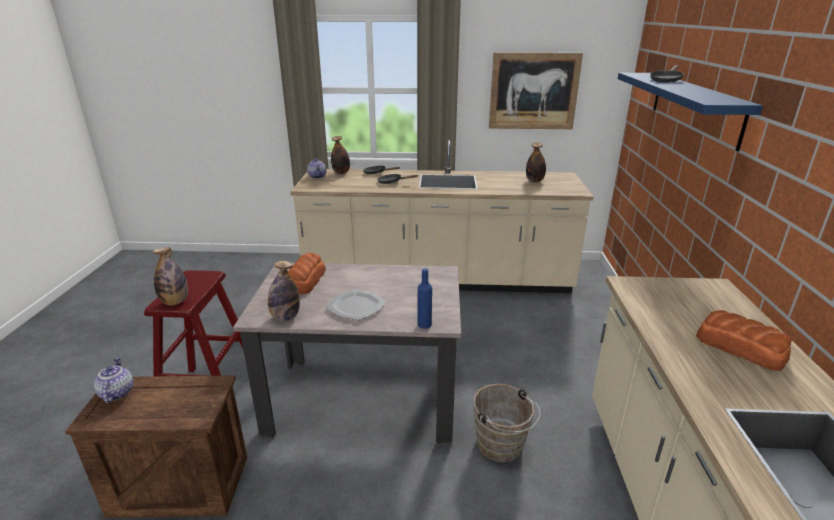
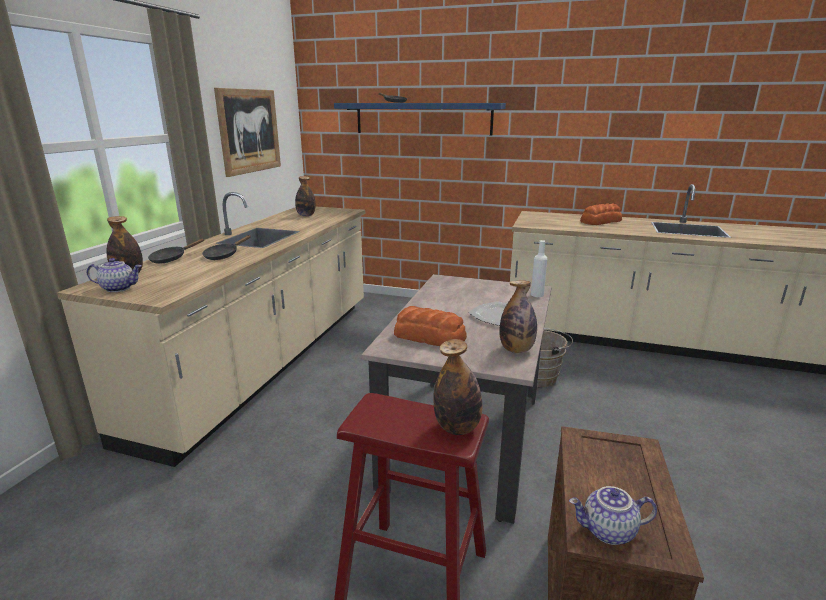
camera: 75 degrees left, 5 degrees down
blue bottle [418,268,432,329] -> white bottle [531,240,548,297]

